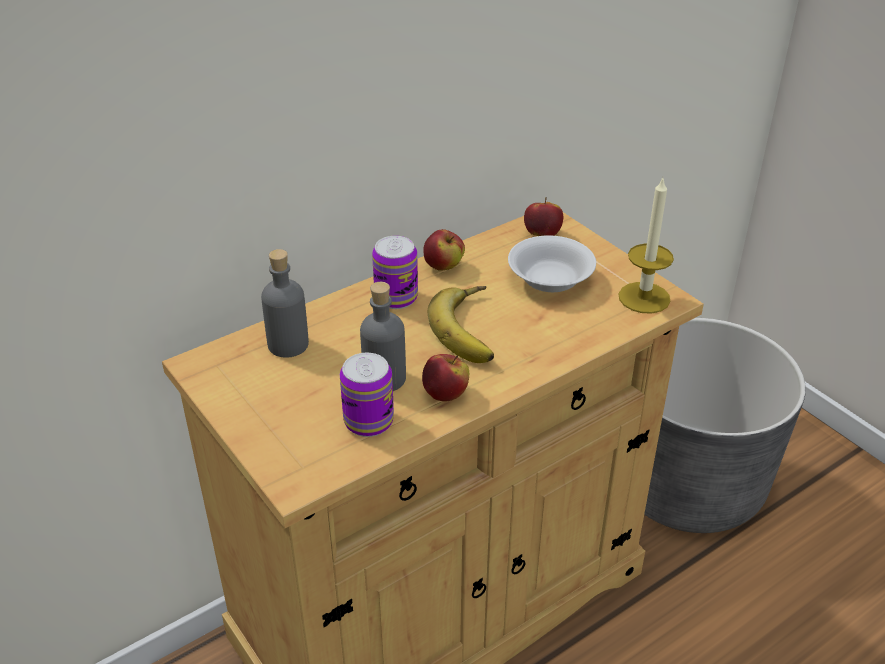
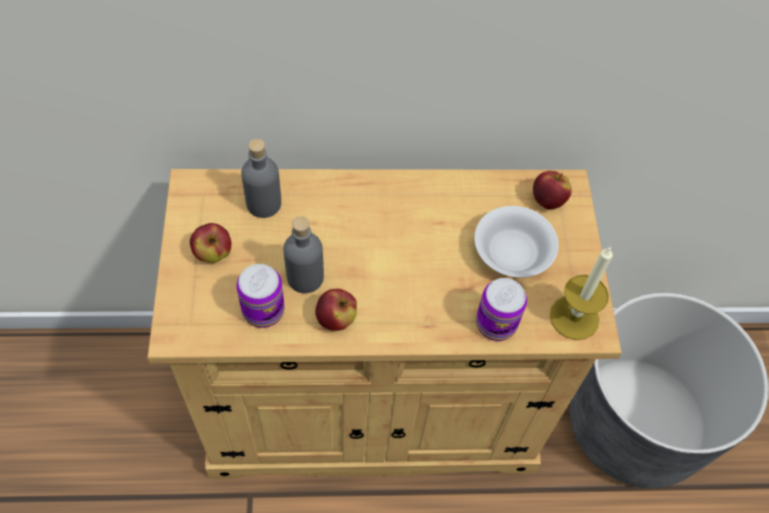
camera: 30 degrees right, 20 degrees up
can [372,236,418,309] -> can moved to [476,278,527,341]
apple [423,229,465,271] -> apple moved to [190,223,231,263]
banana [428,286,494,363] -> none

